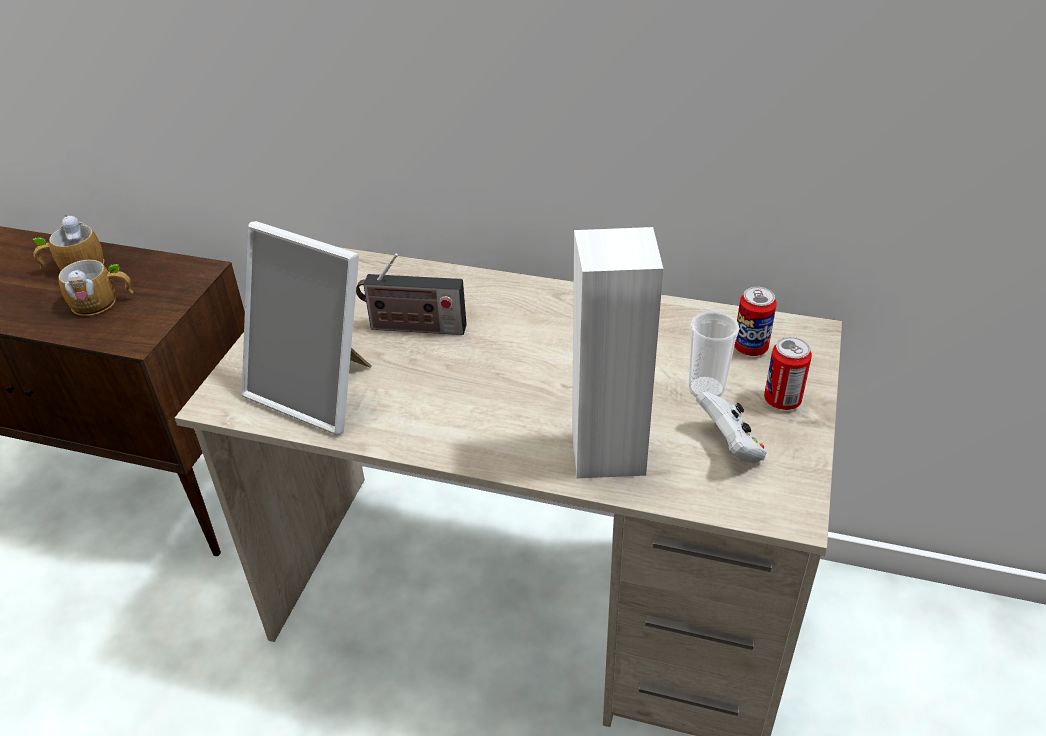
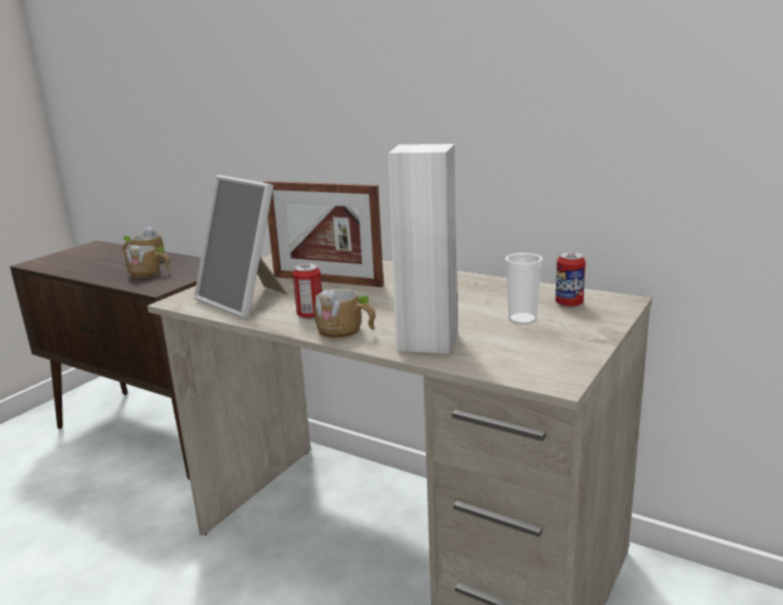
camera: 15 degrees right, 20 degrees down
radio [356,254,467,335] -> picture frame [264,181,384,287]
white game controller [696,391,767,463] -> none
can [764,337,812,410] -> can moved to [293,263,322,319]
none -> mug [314,289,376,338]

